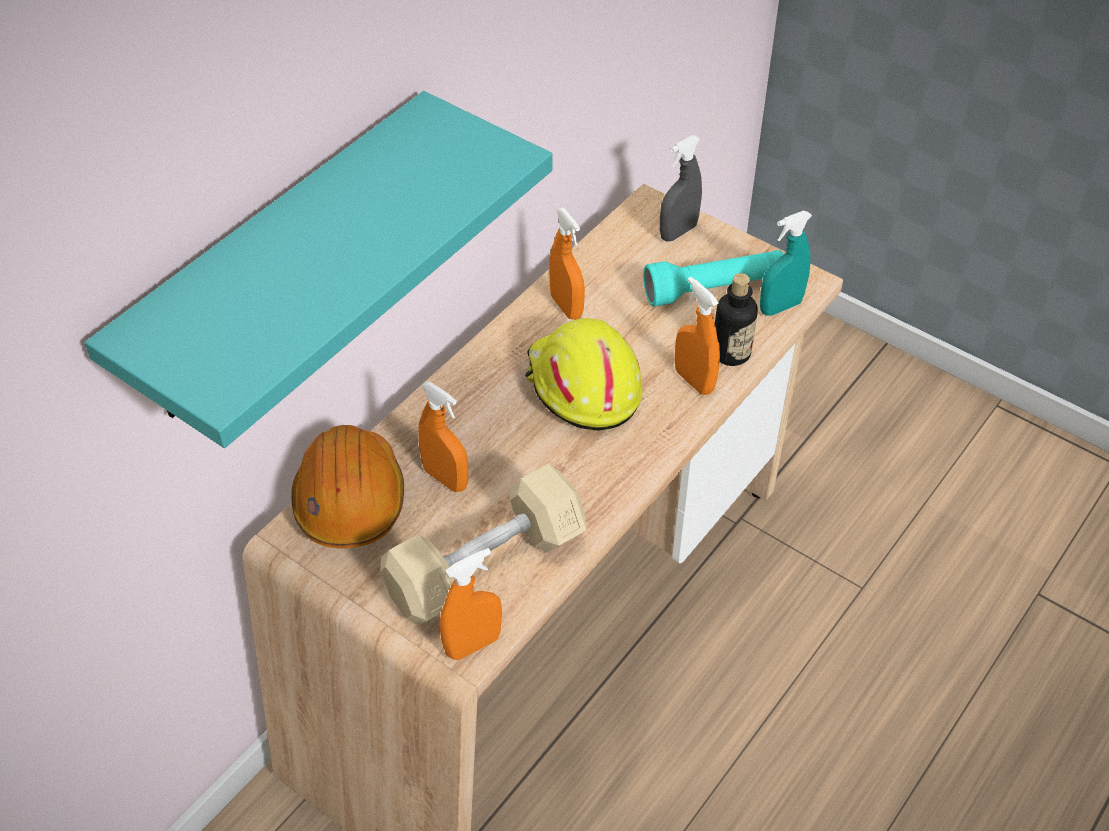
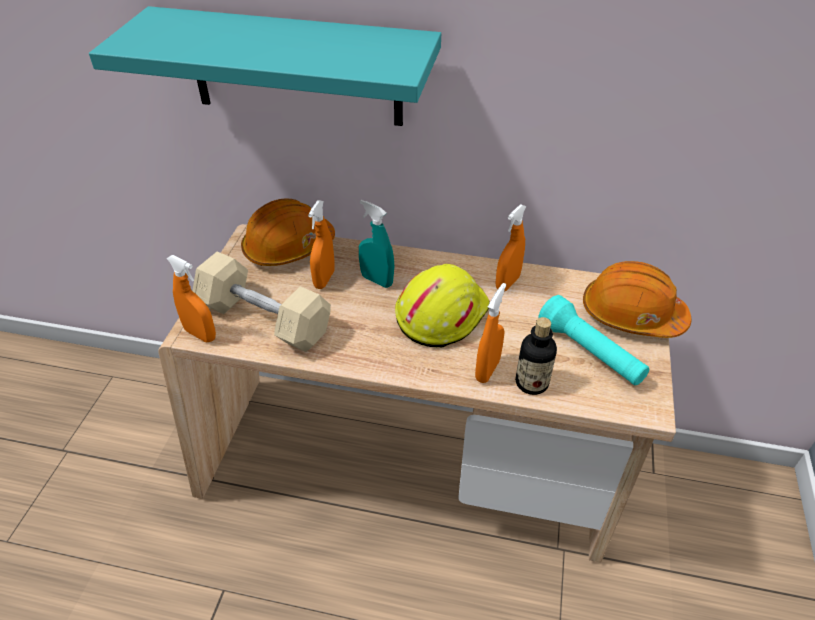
camera: 65 degrees right, 5 degrees down
grey spray bottle [660,135,702,242] -> orange hard hat [583,261,691,338]
turquoise spray bottle [760,211,812,316] -> turquoise spray bottle moved to [359,200,394,288]

